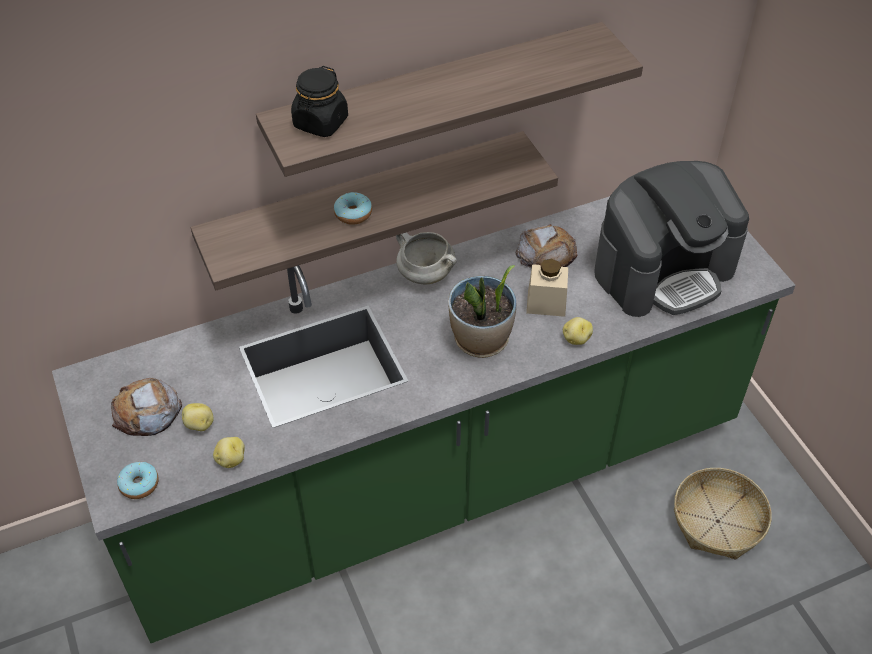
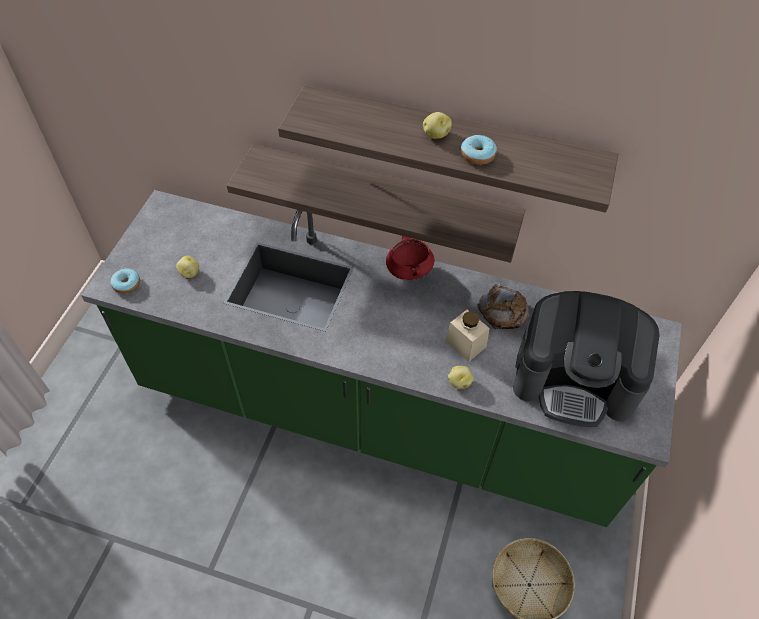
camera: 40 degrees right, 5 degrees up
bread [111,378,182,436] -> none
potato [213,437,245,468] -> potato moved to [423,112,452,139]
black jar [291,66,348,137] -> none
donut [334,192,372,225] -> donut moved to [461,135,497,165]
white cooking pot [396,232,457,284] -> red cooking pot [386,236,434,281]
potted plant [448,265,516,358] -> none

